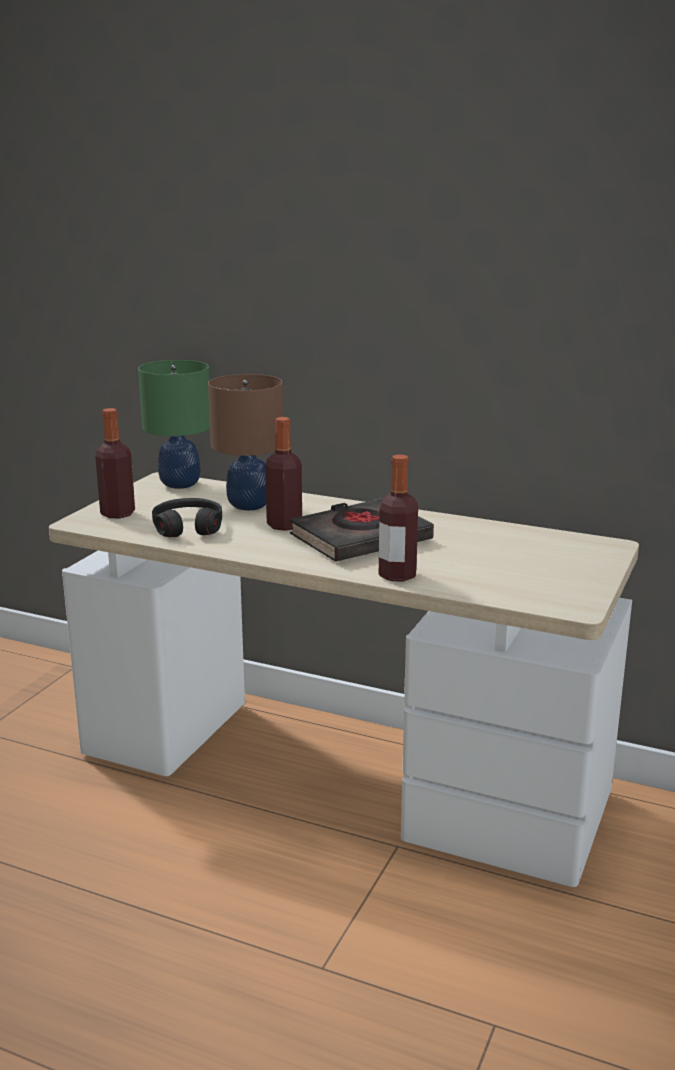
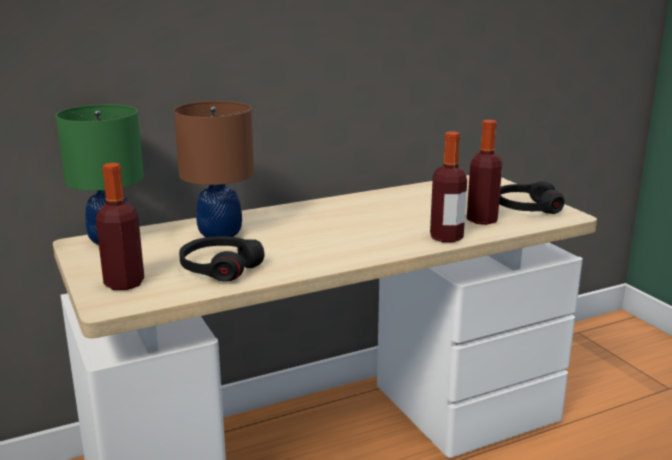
camera: 50 degrees left, 0 degrees up
bottle [265,417,302,531] -> bottle moved to [467,120,502,225]
black book [290,498,434,562] -> none
none -> black headphones [499,181,565,214]

